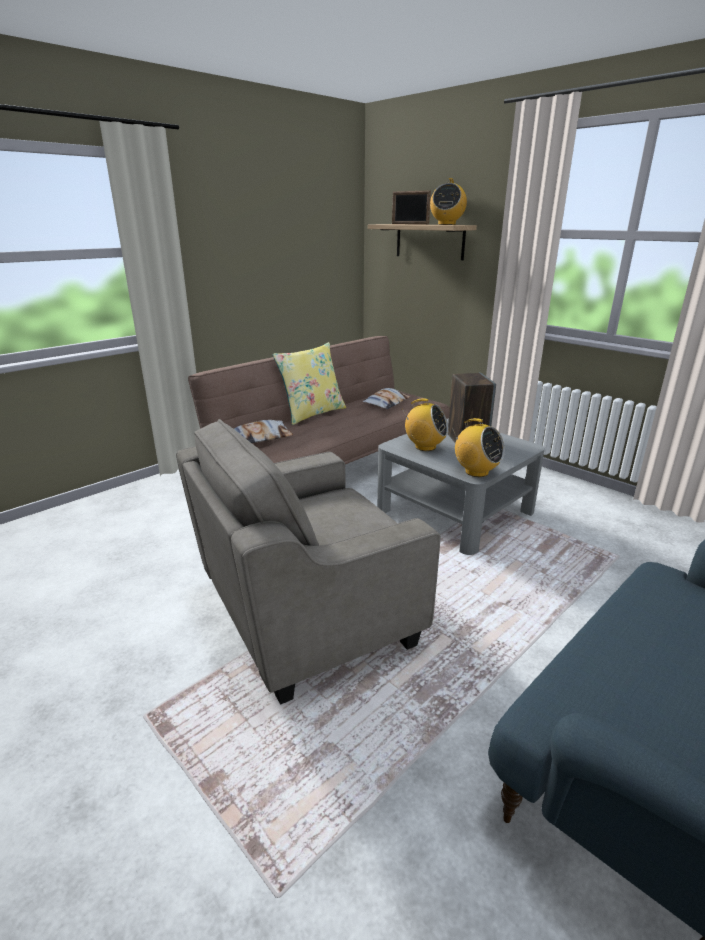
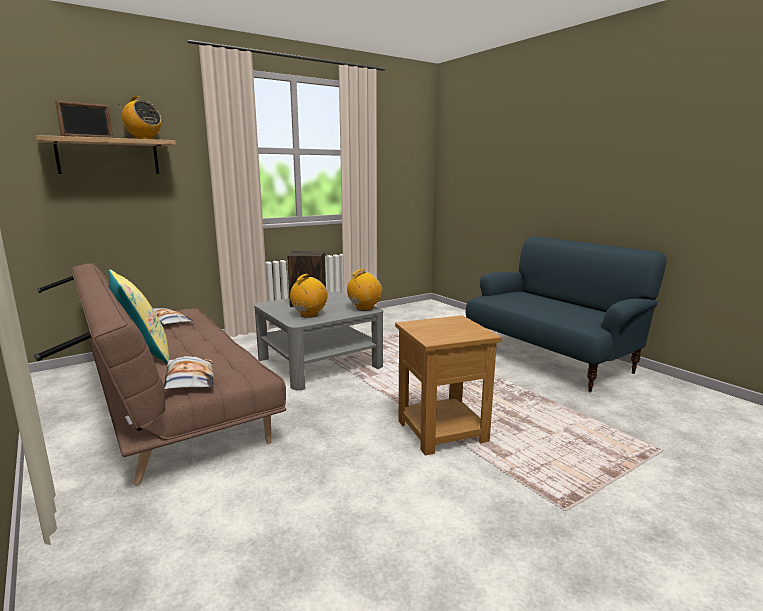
camera: 80 degrees left, 10 degrees down
grey armchair [176,419,441,705] -> brown side table [395,315,502,456]

